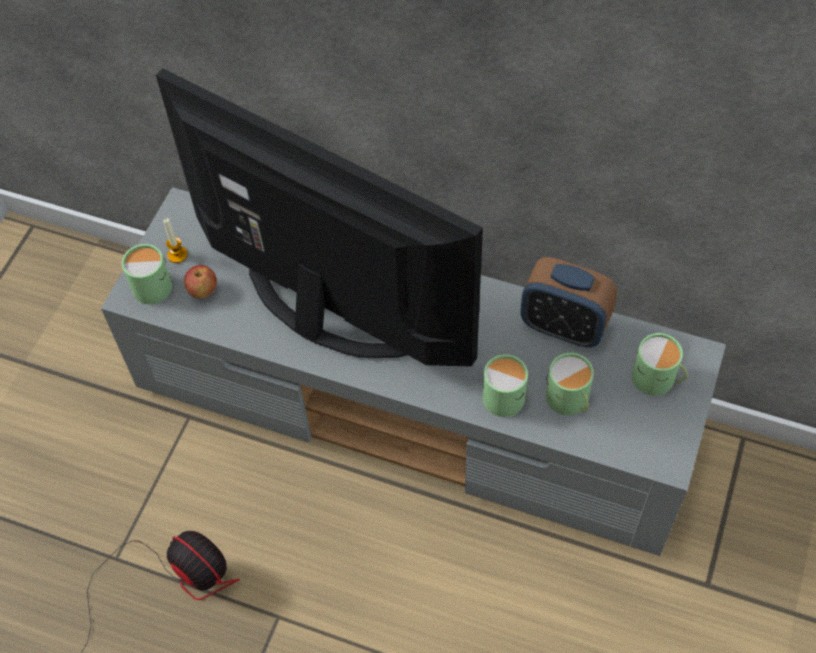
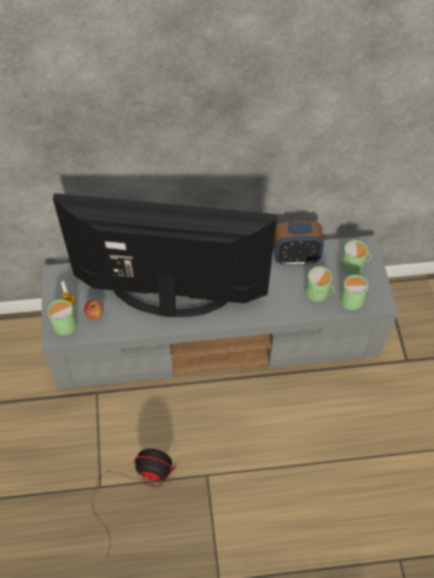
camera: 30 degrees left, 0 degrees up
green mug [483,354,529,417] -> green mug moved to [340,275,368,310]

